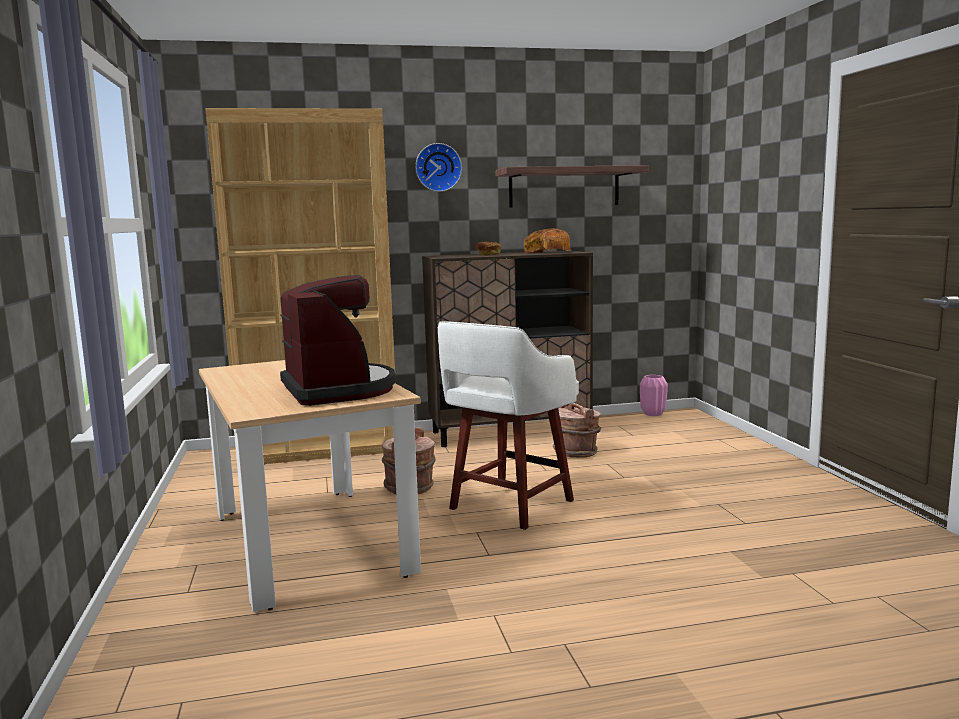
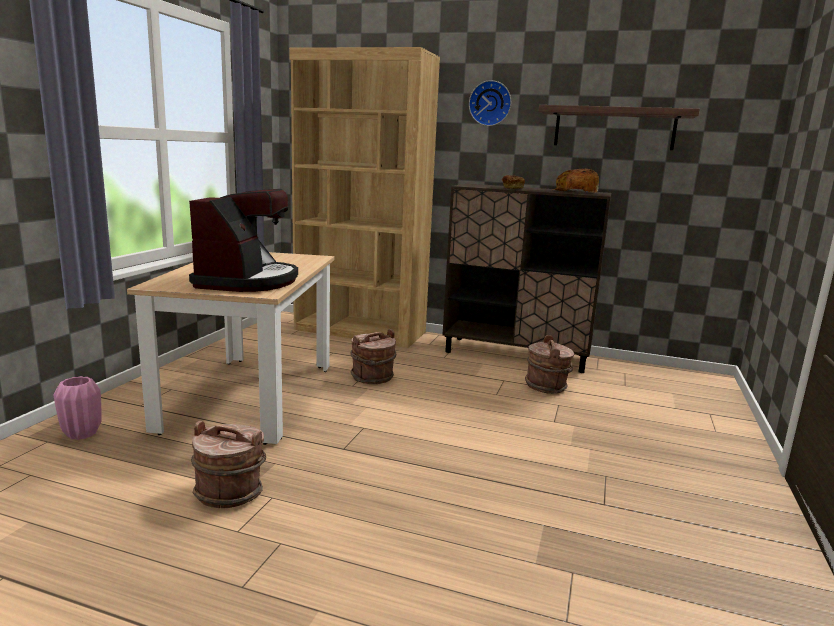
camera: 30 degrees right, 5 degrees up
white stool [438,321,579,530] -> none
pink vase [640,375,668,416] -> pink vase moved to [54,376,102,440]
none -> brown bucket [191,421,266,508]

